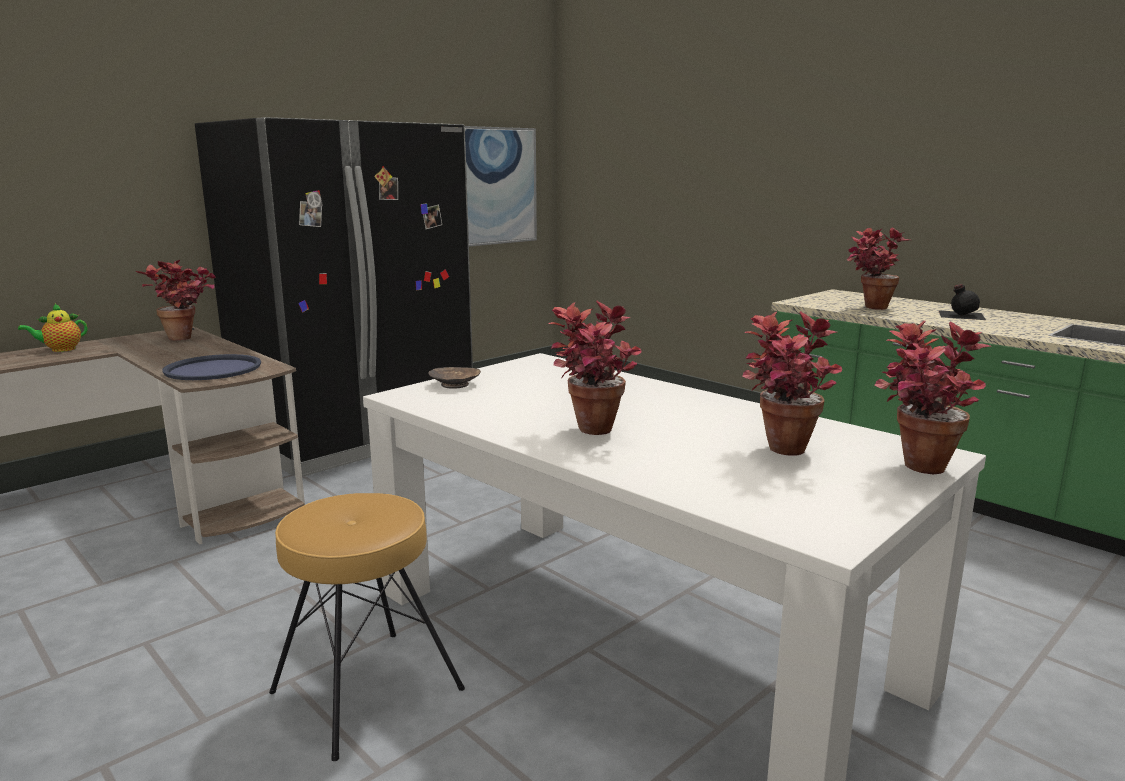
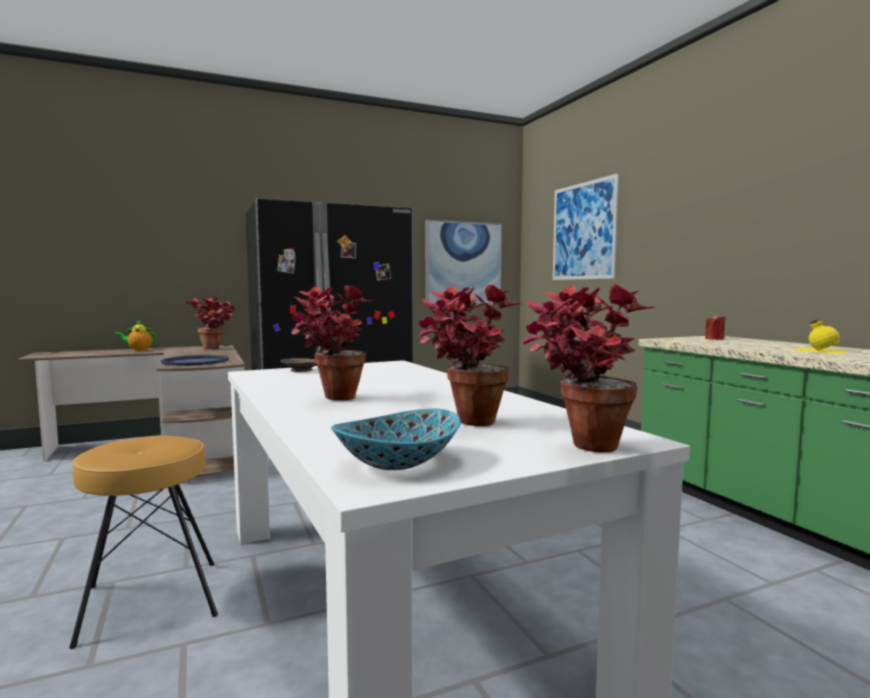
camera: 20 degrees right, 10 degrees down
potted plant [847,227,910,310] -> none
black bottle [938,284,986,320] -> yellow bottle [794,320,847,354]
none -> bowl [331,409,461,470]
none -> picture [553,173,619,280]
none -> red candle [705,314,726,340]

